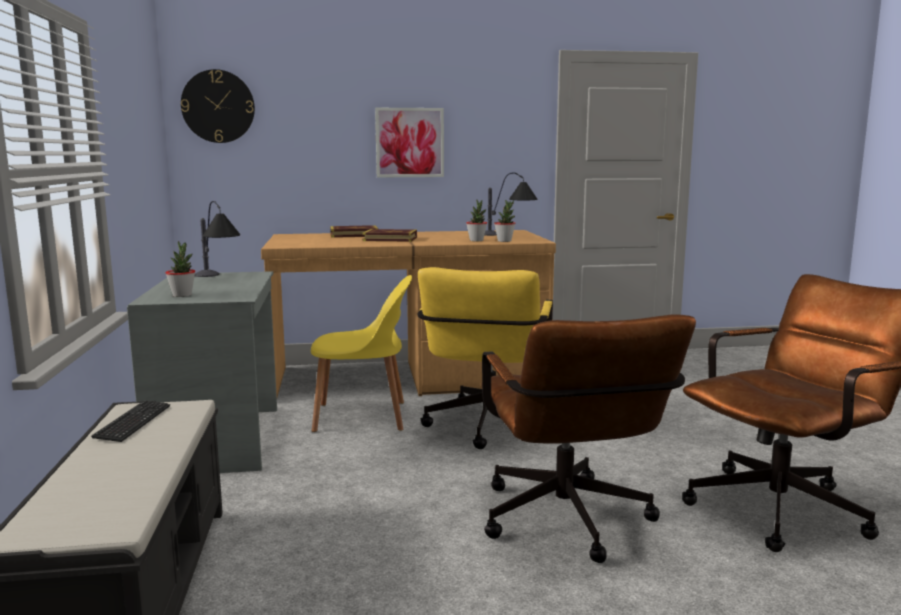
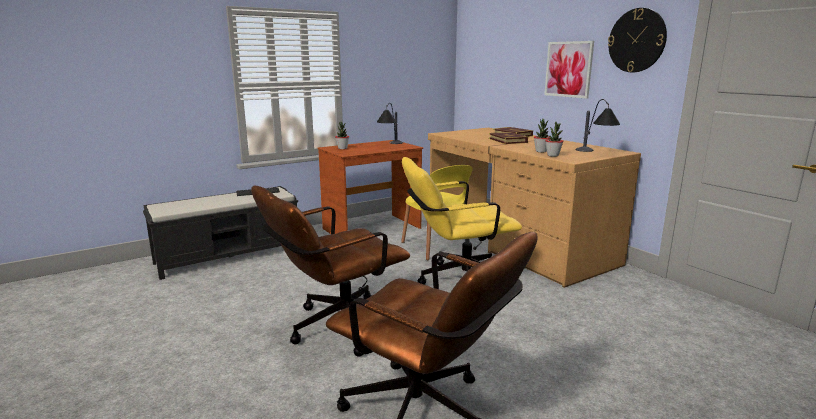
camera: 65 degrees right, 5 degrees up
grey desk [127,271,277,473] -> brown desk [317,140,423,234]
wall clock [181,69,255,143] -> wall clock moved to [608,8,667,72]

